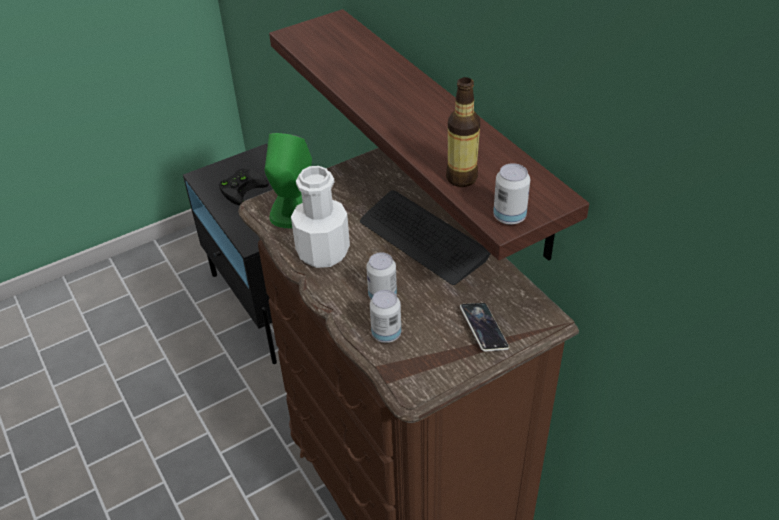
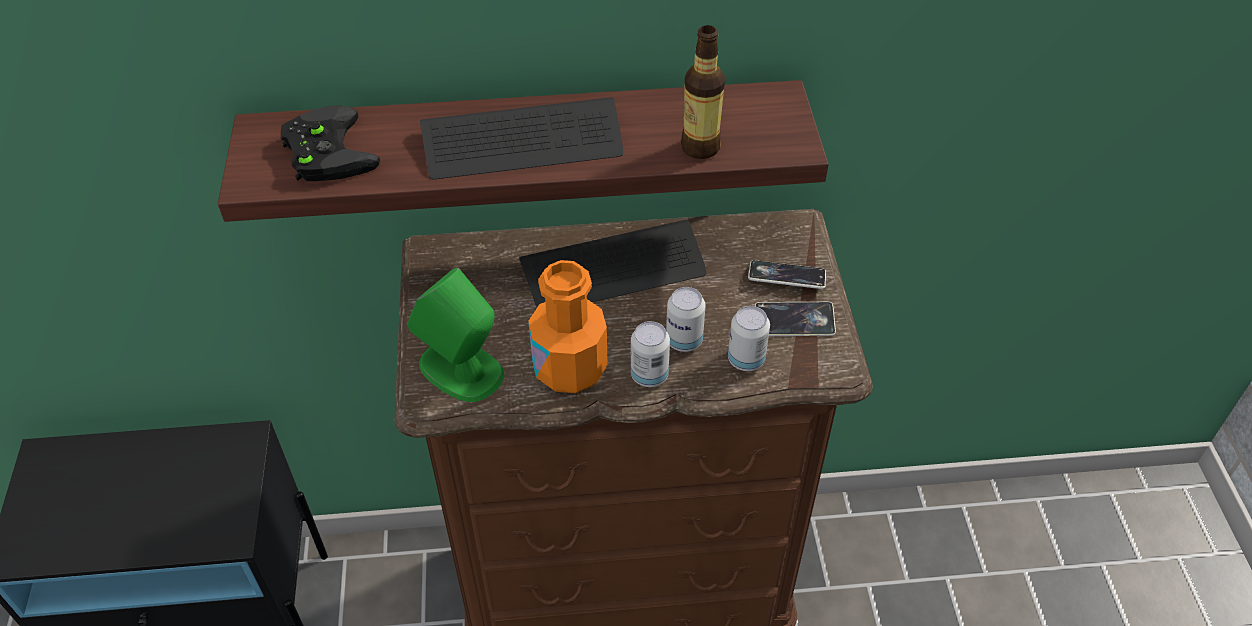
camera: 65 degrees left, 5 degrees up
black game controller [218,168,269,205] -> black game controller moved to [281,106,380,181]
white bottle [291,166,350,268] -> orange bottle [528,260,607,393]
can [493,163,530,225] -> can moved to [631,321,670,387]
none -> keyboard [420,97,623,180]
none -> phone [755,302,836,336]

